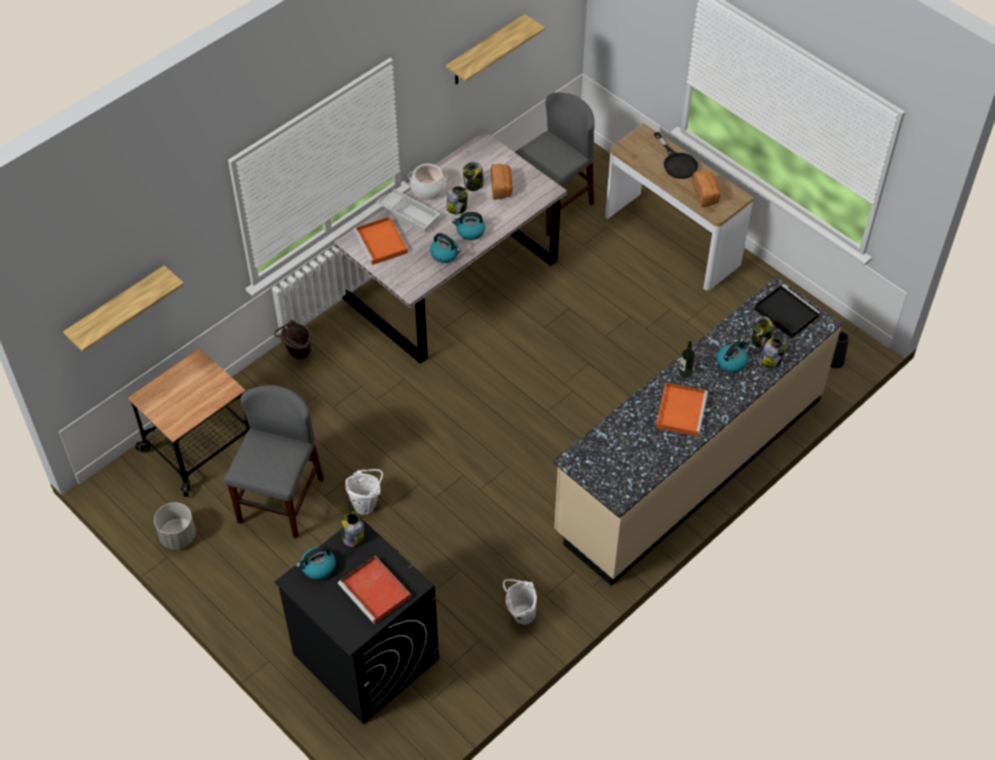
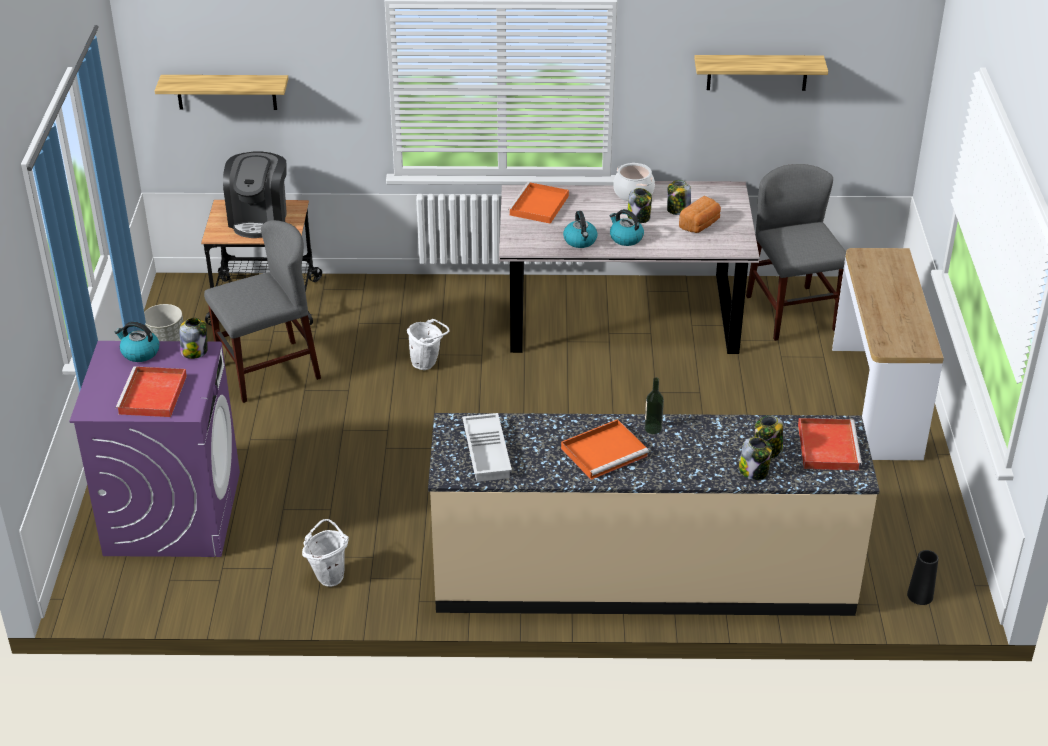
camera: 45 degrees right, 15 degrees down
brown bucket [274,320,312,360] -> none
black washing machine [274,520,439,724] -> purple washing machine [69,341,240,557]
white bucket [345,469,383,515] -> white bucket moved to [407,319,450,370]
white tray [376,189,440,233] -> white tray moved to [462,413,512,482]
grey chair [515,93,595,236] -> grey chair turned 105 degrees counterclockwise [746,164,846,341]
black frying pan [654,132,698,179] -> none
bread [692,171,721,207] -> none
kettle [716,340,748,373] -> none
black tray [754,284,820,338] -> red tray [798,418,862,470]
none -> coffee machine [223,152,287,238]

